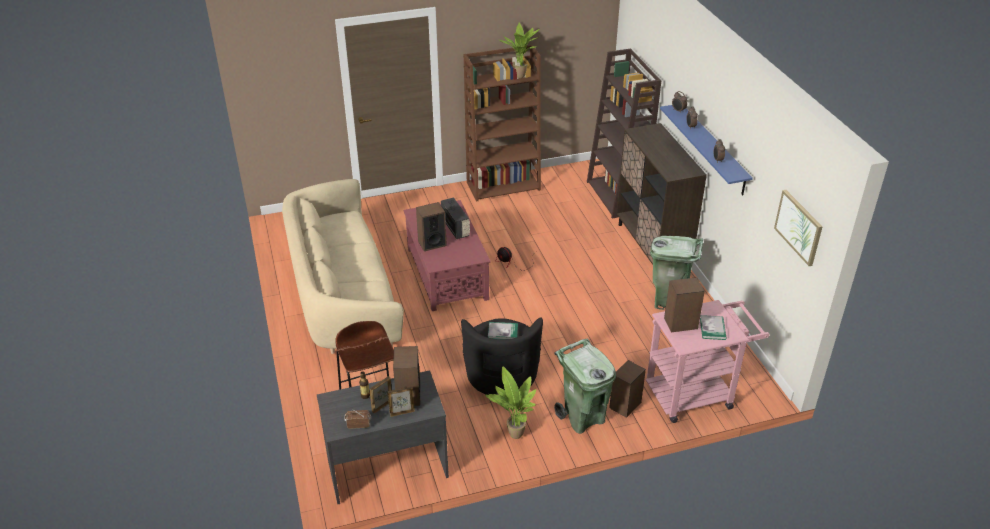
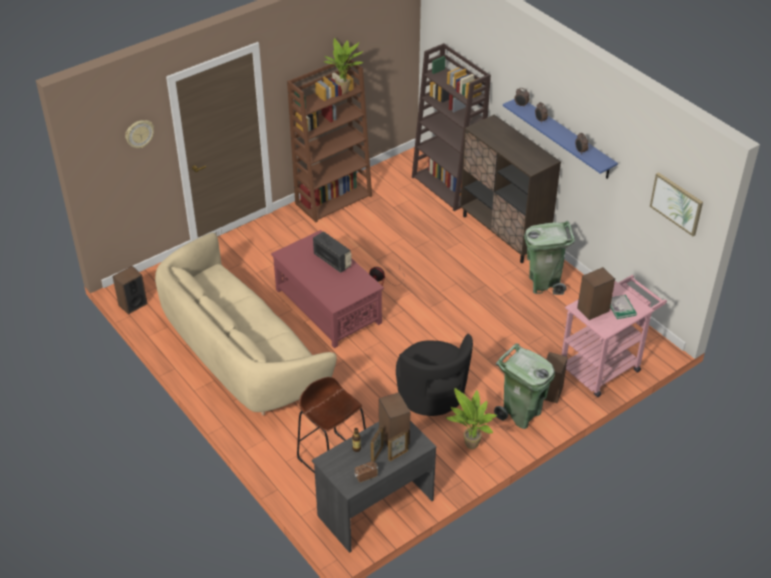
camera: 20 degrees left, 5 degrees up
speaker [416,202,447,251] -> speaker moved to [112,266,148,315]
book [488,322,518,339] -> none
none -> wall clock [125,120,154,148]

